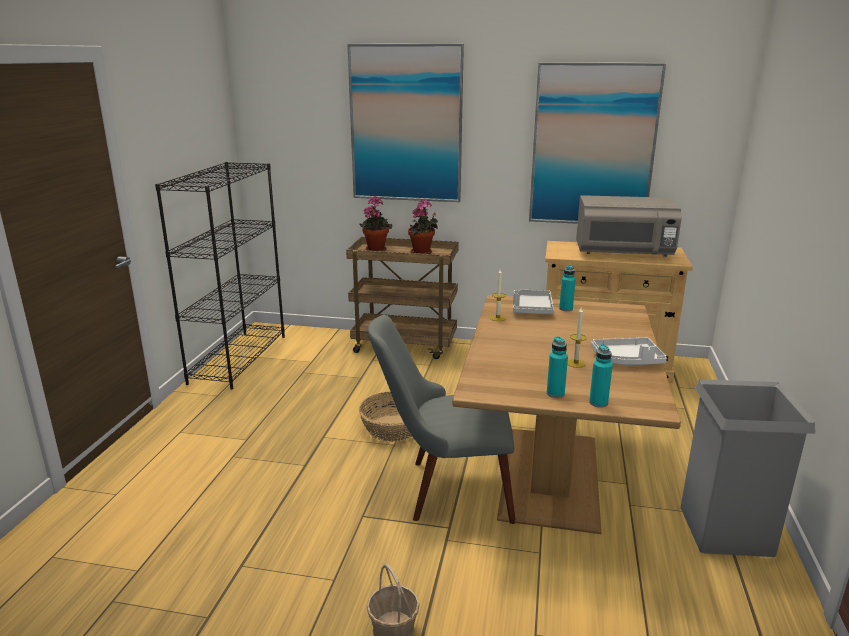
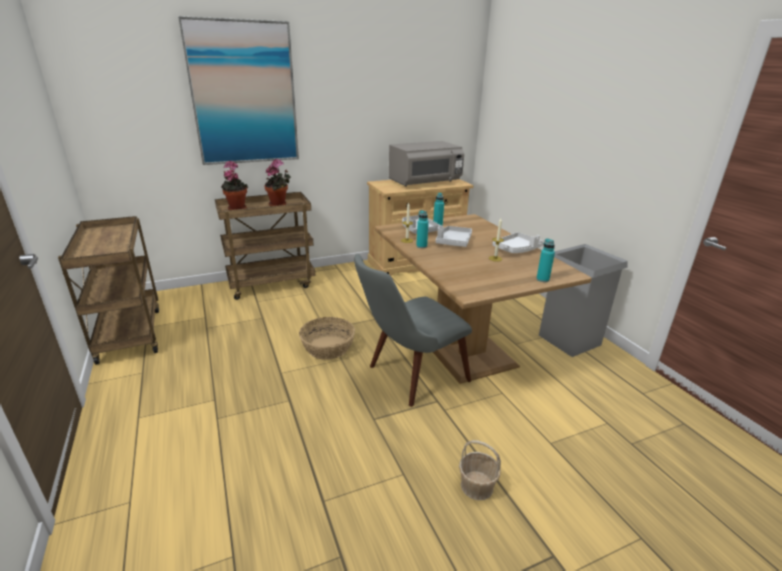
camera: 35 degrees left, 5 degrees up
black bookcase [155,162,285,389] -> brown cart [58,216,159,365]
picture [529,62,666,224] -> none
turquoise bottle [547,337,568,398] -> turquoise bottle moved to [416,210,429,248]
none -> grey tray [436,225,472,247]

